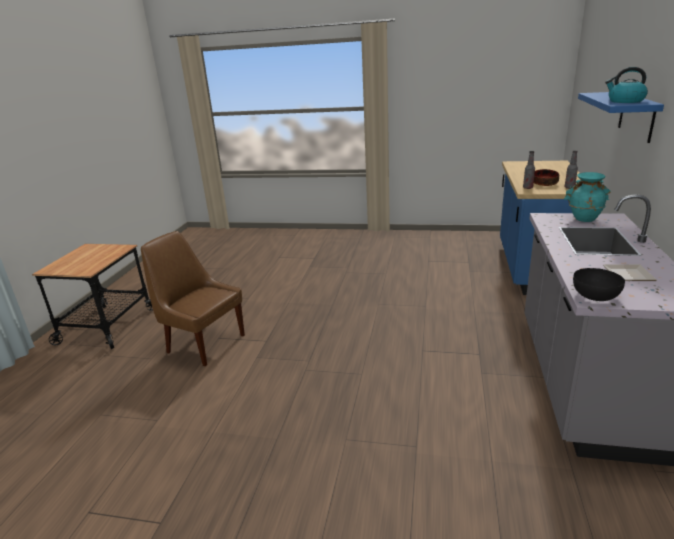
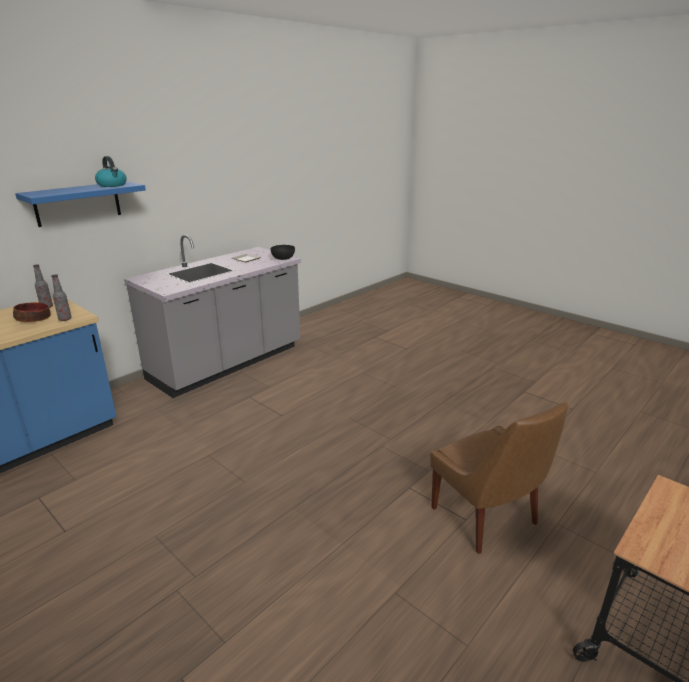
camera: 150 degrees left, 0 degrees up
turquoise vase [564,172,611,222] -> none

